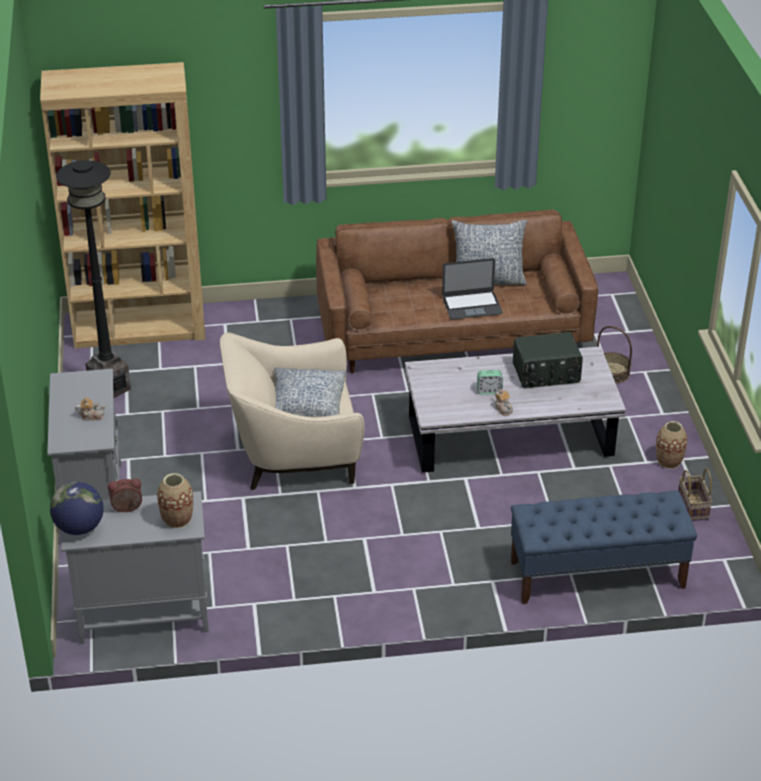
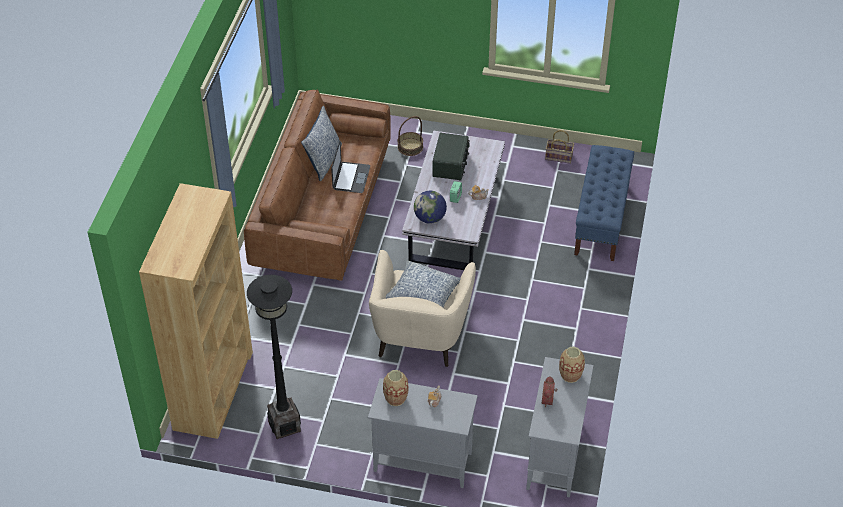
camera: 70 degrees left, 10 degrees up
globe [50,482,104,535] -> globe moved to [414,191,447,224]
vase [656,421,688,469] -> vase moved to [383,370,409,406]

